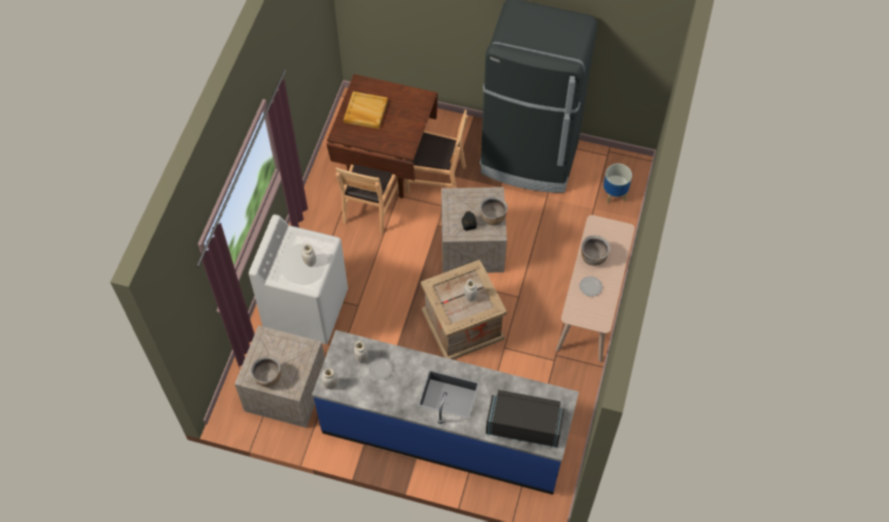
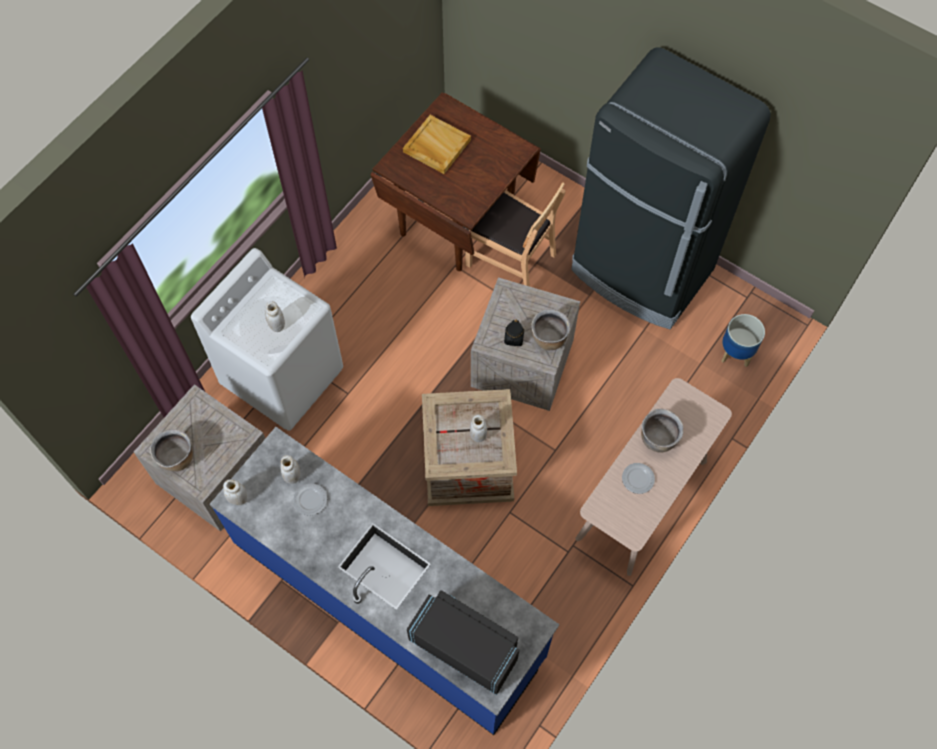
camera: 20 degrees right, 5 degrees up
brown chair [336,164,399,233] -> none

